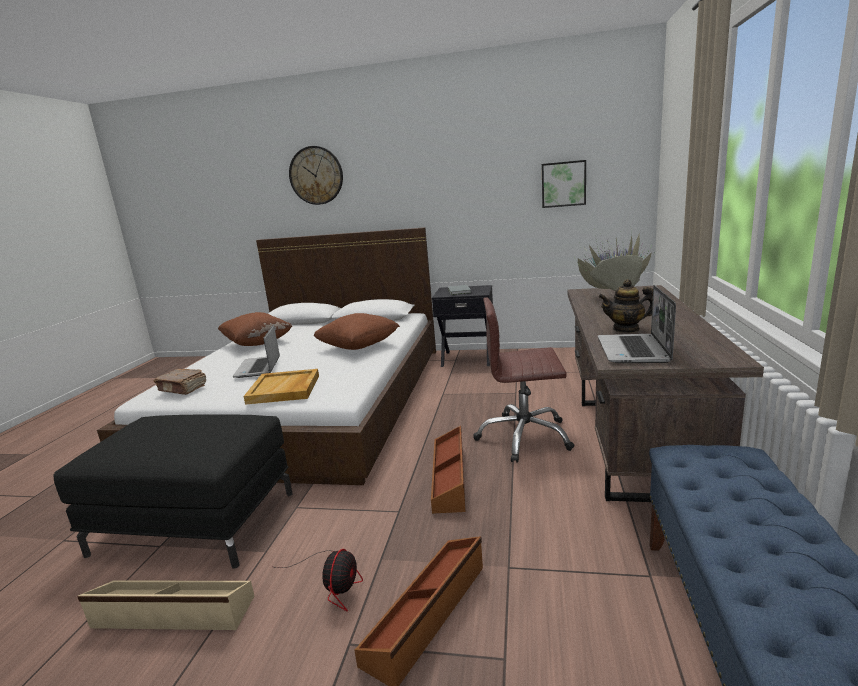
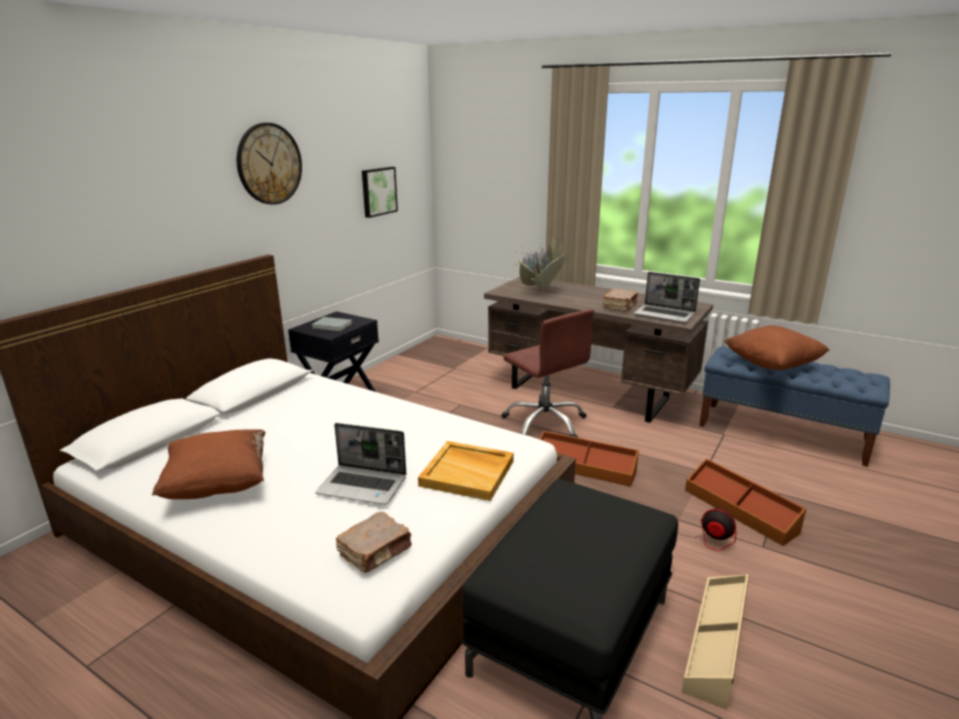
camera: 70 degrees left, 5 degrees up
wall clock [289,146,343,205] -> wall clock moved to [237,123,302,205]
brown pillow [314,313,400,350] -> brown pillow moved to [724,325,830,370]
brown office chair [473,297,575,463] -> brown office chair turned 60 degrees counterclockwise [502,309,594,438]
teapot [598,279,653,333] -> brown book [603,288,638,311]

